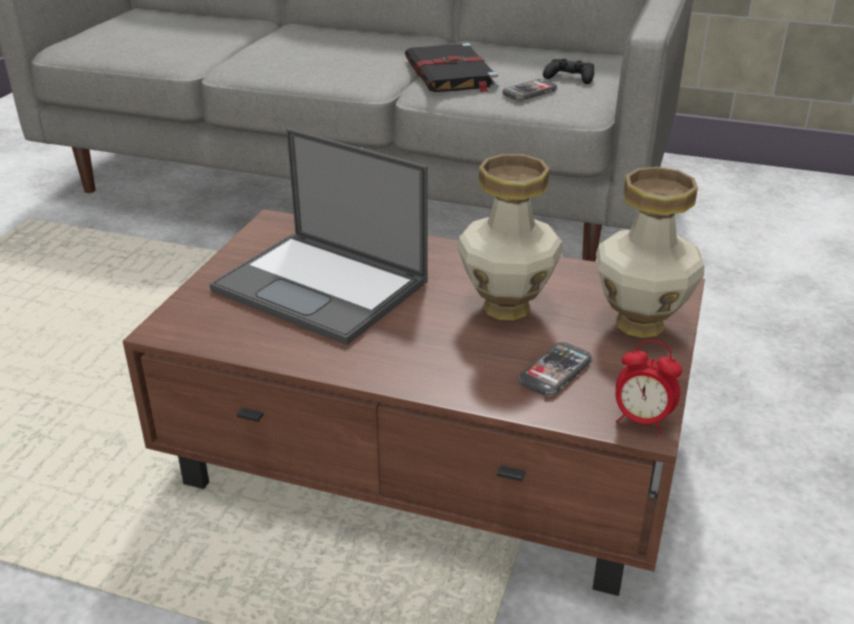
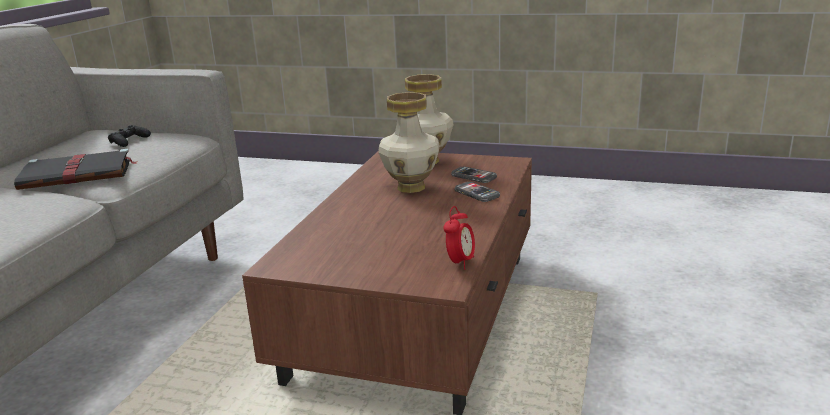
camera: 90 degrees left, 10 degrees down
laptop [210,128,428,345] -> none
phone [502,79,557,101] -> phone moved to [454,182,500,202]
alarm clock [616,340,682,434] -> alarm clock moved to [443,206,475,270]

